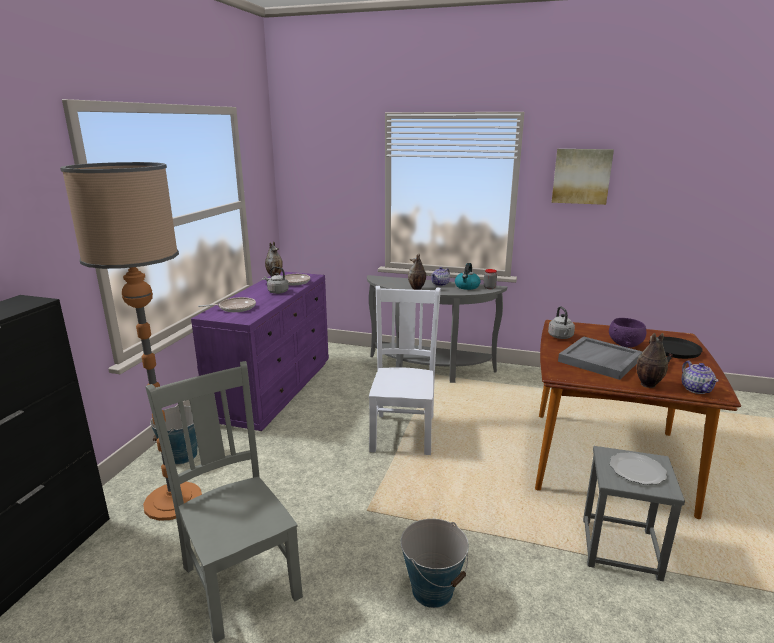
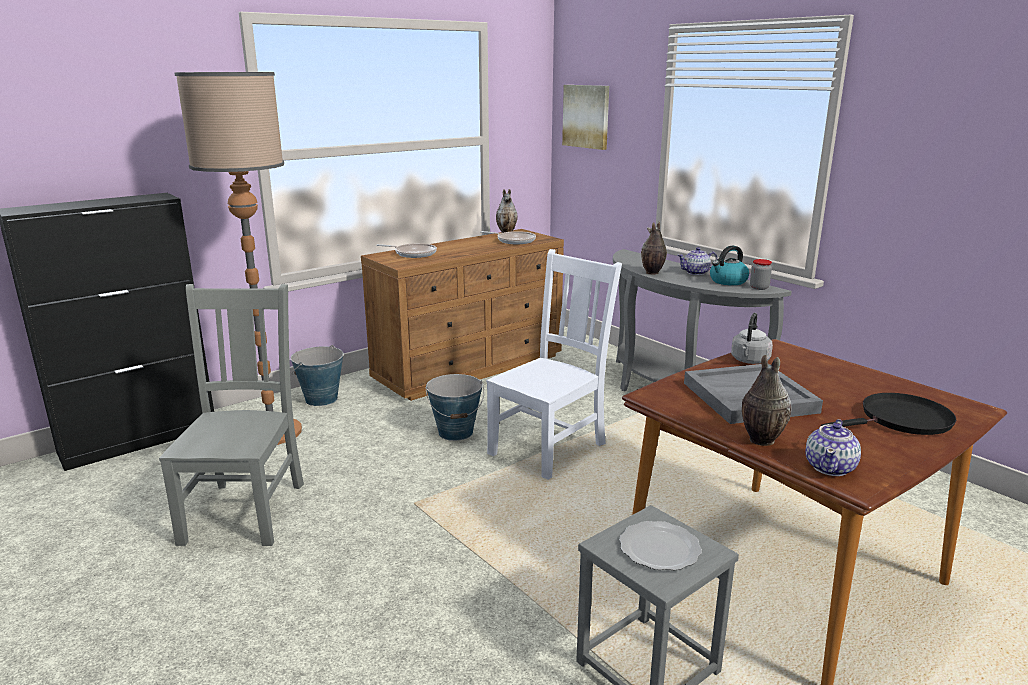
camera: 35 degrees right, 0 degrees up
purple dresser [191,271,329,431] -> brown dresser [361,229,564,401]
grey kettle [264,267,289,294] -> none
bucket [401,519,469,608] -> bucket moved to [426,374,484,441]
picture [552,149,614,205] -> picture moved to [562,85,609,150]
purple bowl [609,318,646,348] -> none

